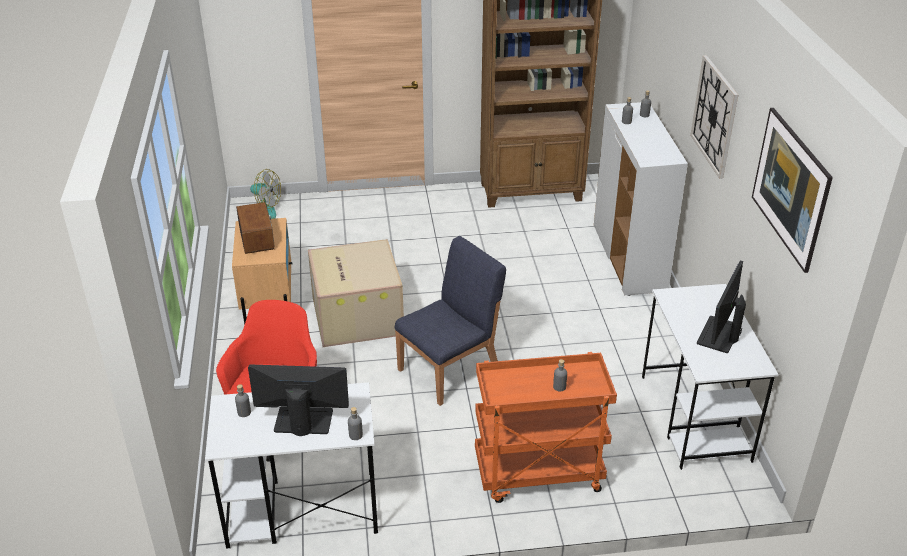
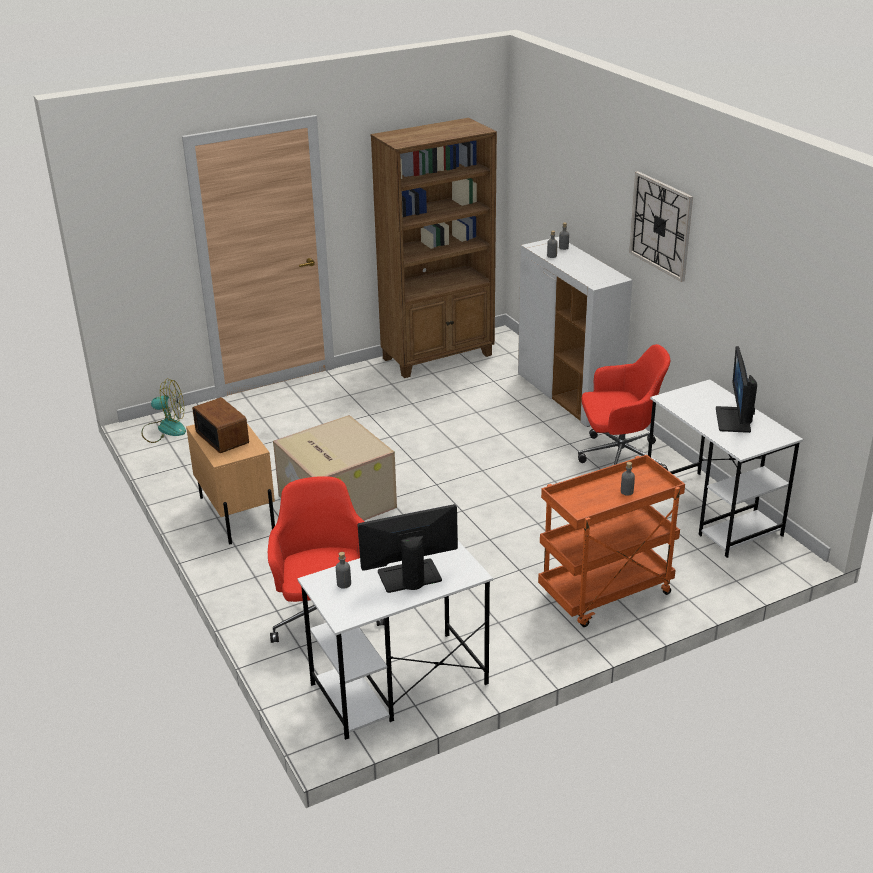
camera: 20 degrees left, 5 degrees down
grey bottle [348,407,363,440] -> none
blue chair [395,236,506,406] -> none
picture [752,108,833,273] -> none
none -> red office chair [578,344,670,470]

